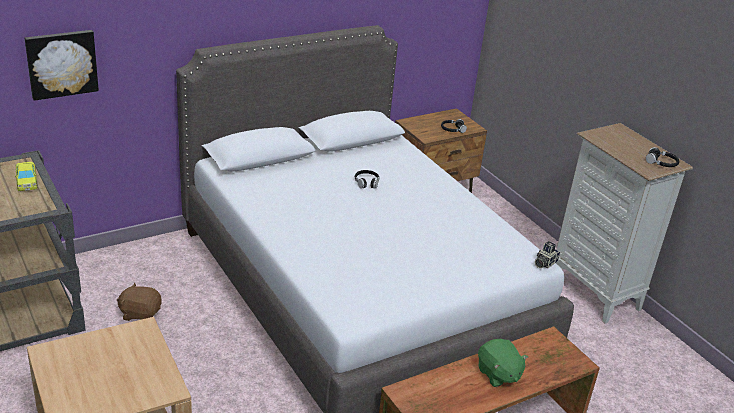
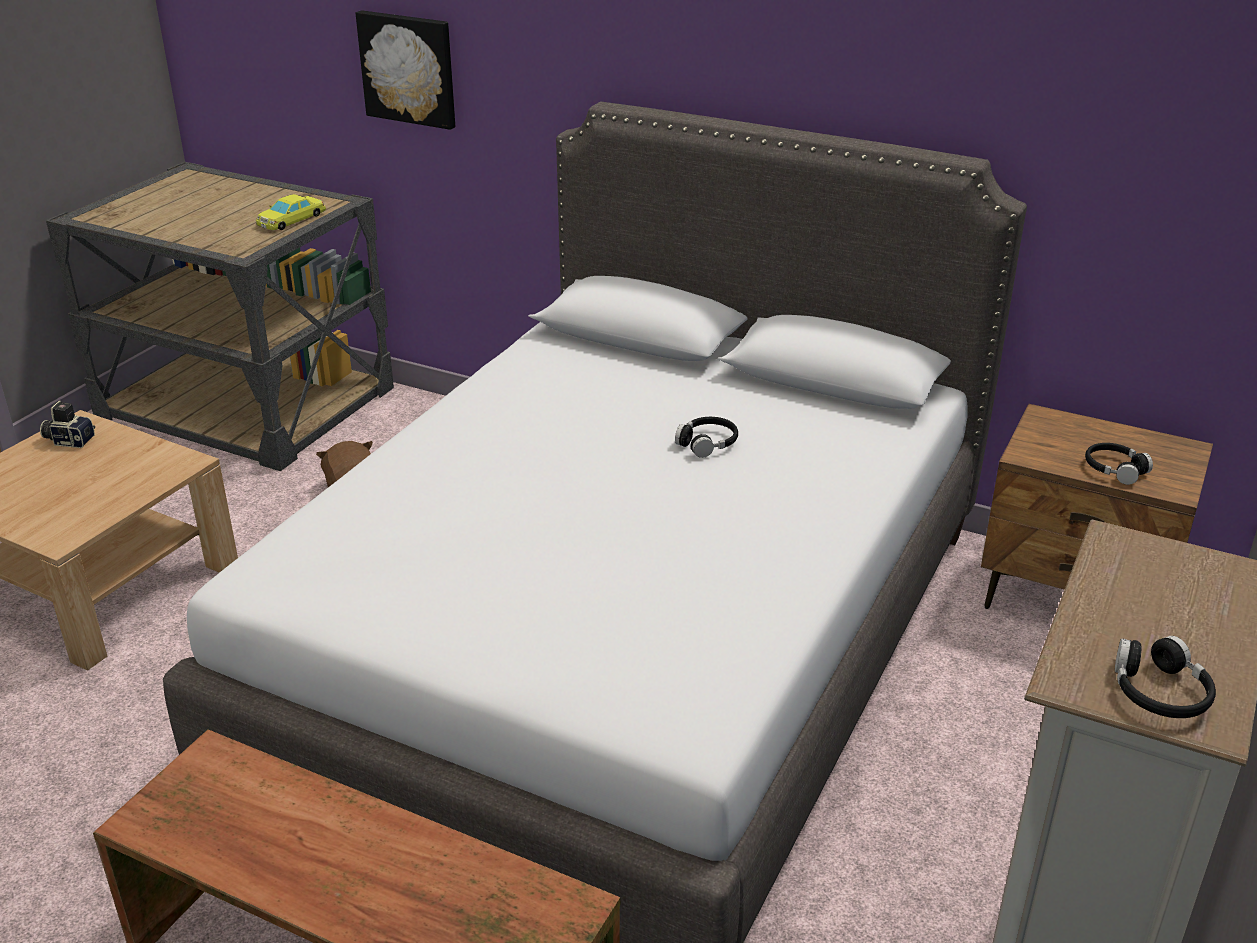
camera: 60 degrees right, 0 degrees up
green plush toy [478,339,528,387] -> none
camera [535,241,560,269] -> camera moved to [40,400,95,448]

